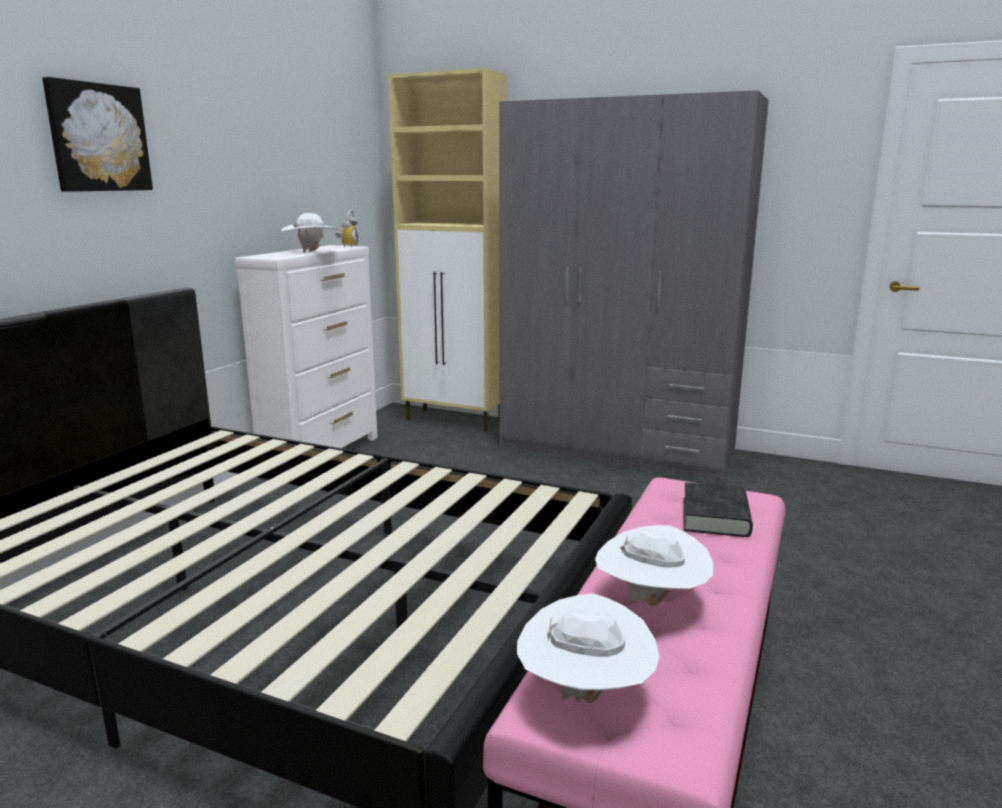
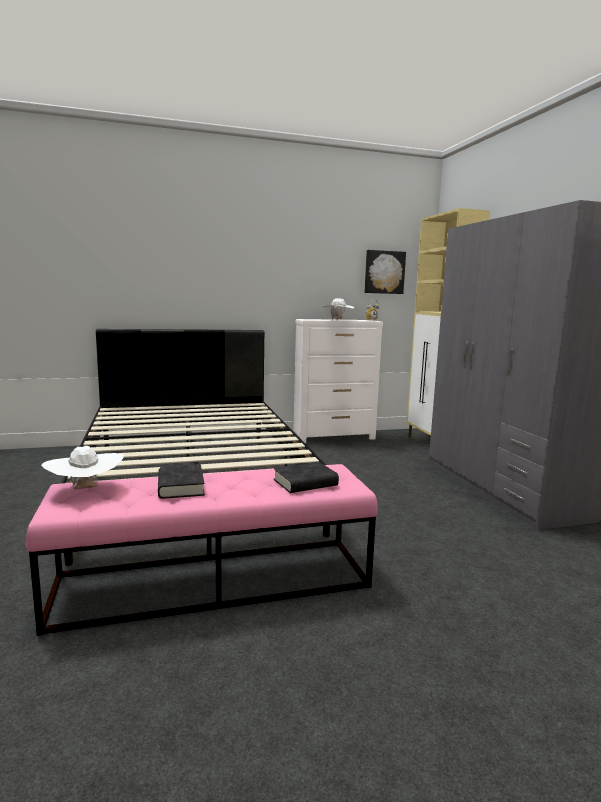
camera: 50 degrees right, 5 degrees down
picture [42,77,153,192] -> picture moved to [365,250,406,294]
white hat [595,525,713,606] -> black book [158,464,205,499]

